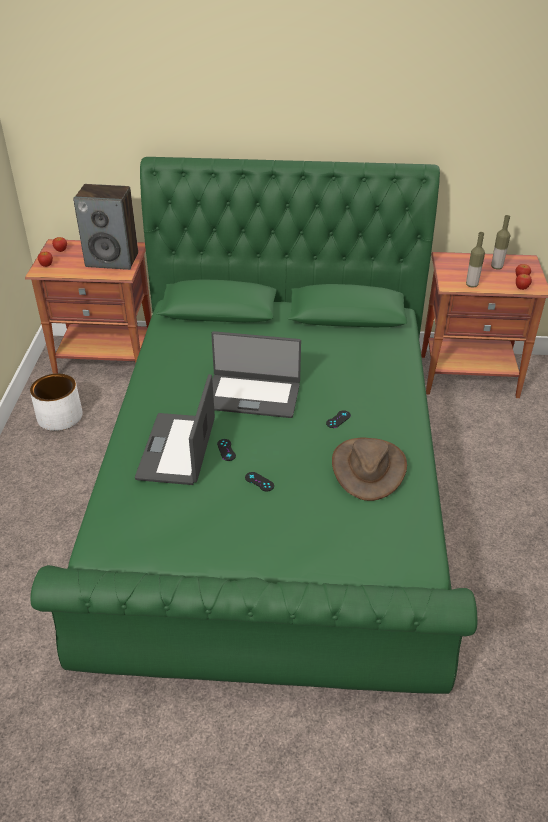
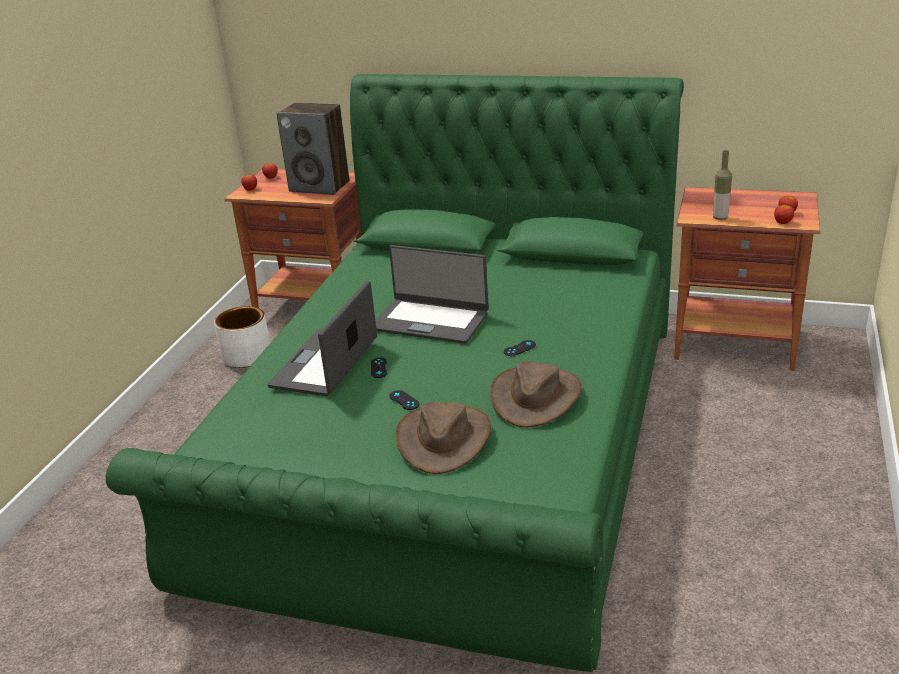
camera: 15 degrees right, 10 degrees down
bottle [491,215,510,269] -> none
none -> brown hat [396,402,491,474]

